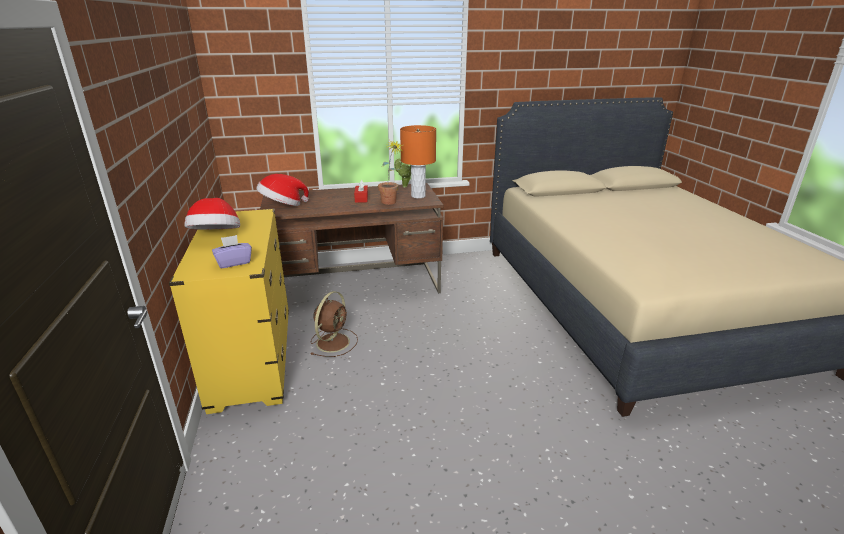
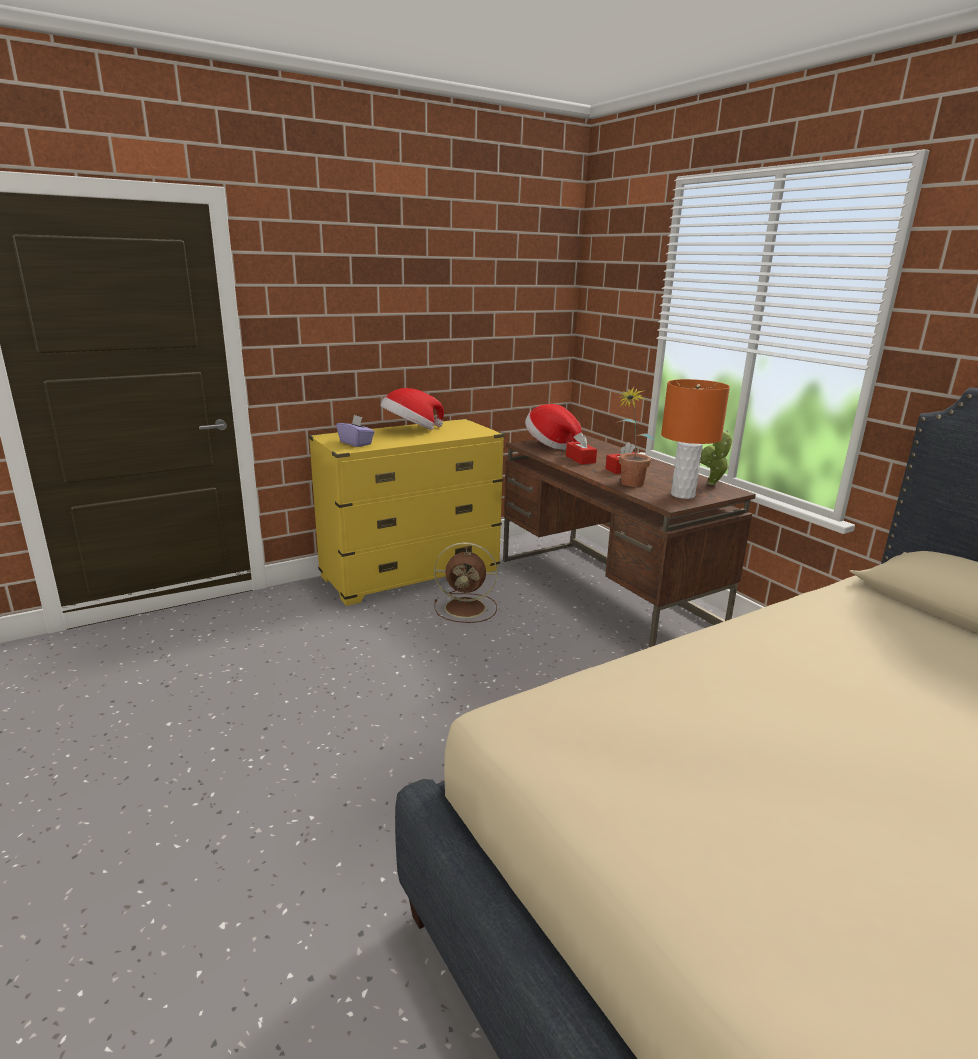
camera: 70 degrees right, 5 degrees down
none -> red tissue box [566,432,597,464]

